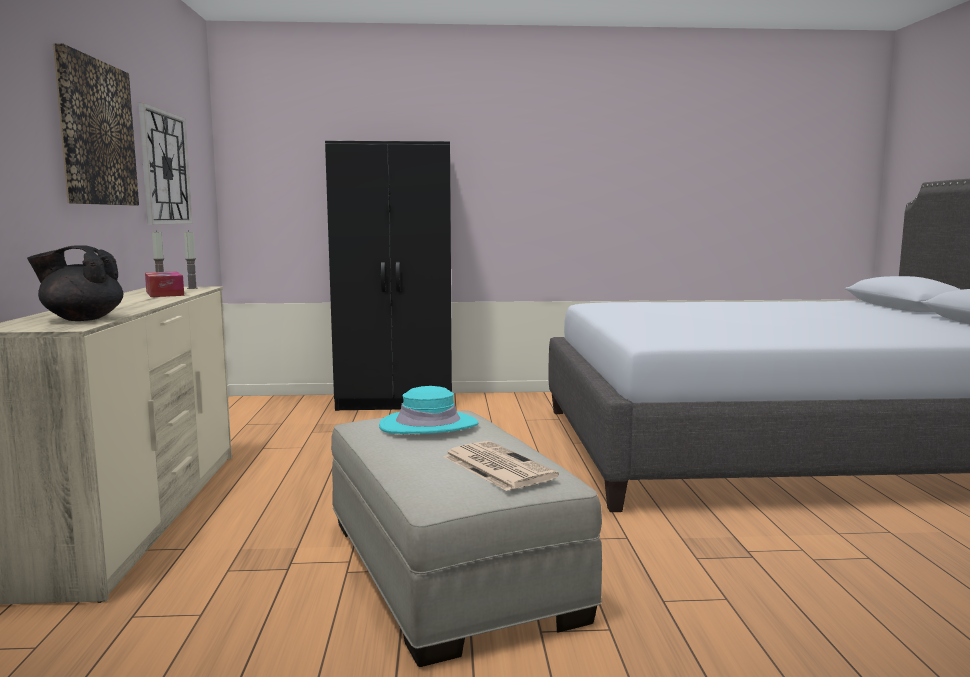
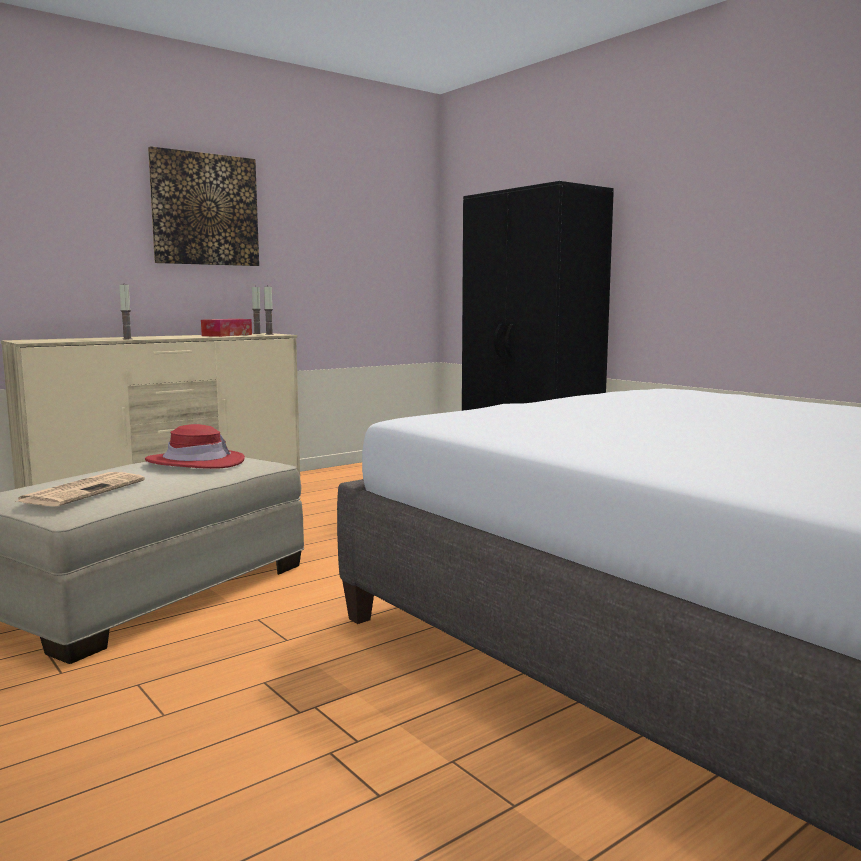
camera: 55 degrees right, 0 degrees up
black teapot [27,245,123,321] -> none
wall clock [138,103,192,225] -> none
turquoise hat [379,386,479,434] -> red hat [145,424,245,469]
none -> candle [119,285,132,339]

